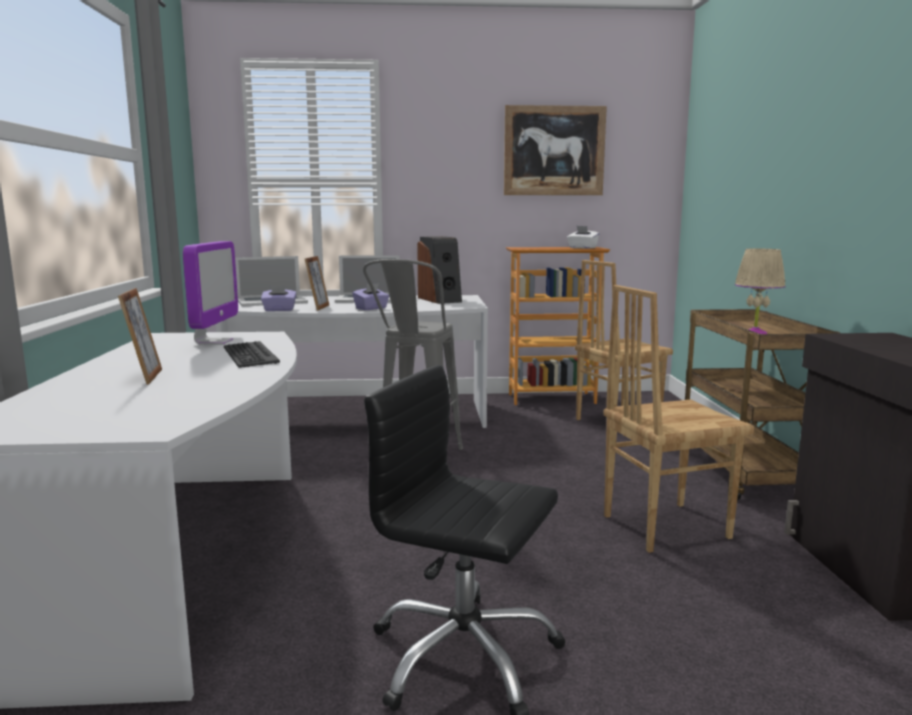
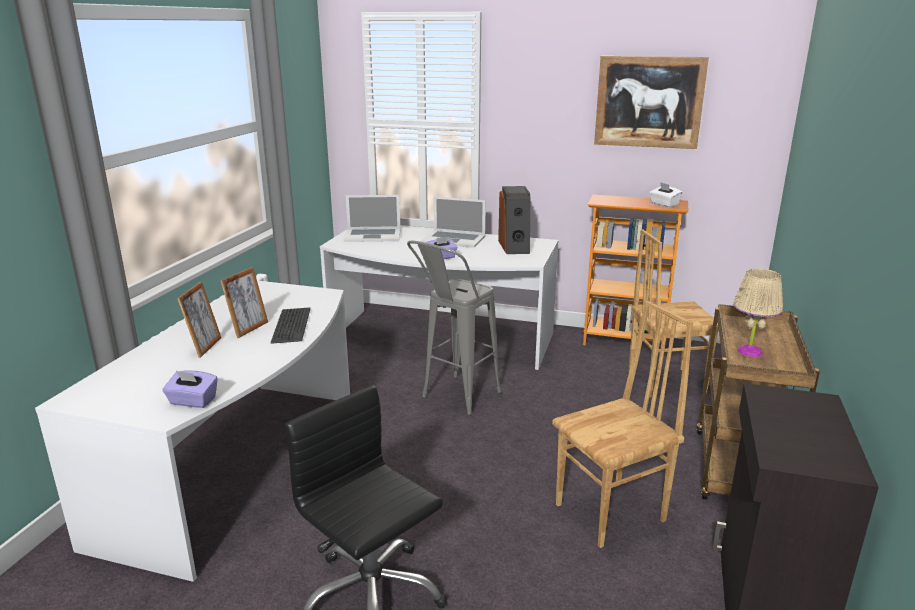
camera: 20 degrees right, 10 degrees up
monitor [183,241,238,345] -> none
purple tissue box [261,285,297,311] -> purple tissue box moved to [162,370,218,408]
picture frame [305,256,329,311] -> picture frame moved to [220,267,268,338]
brown chair [603,285,754,553] -> brown chair turned 150 degrees clockwise [552,300,693,548]

